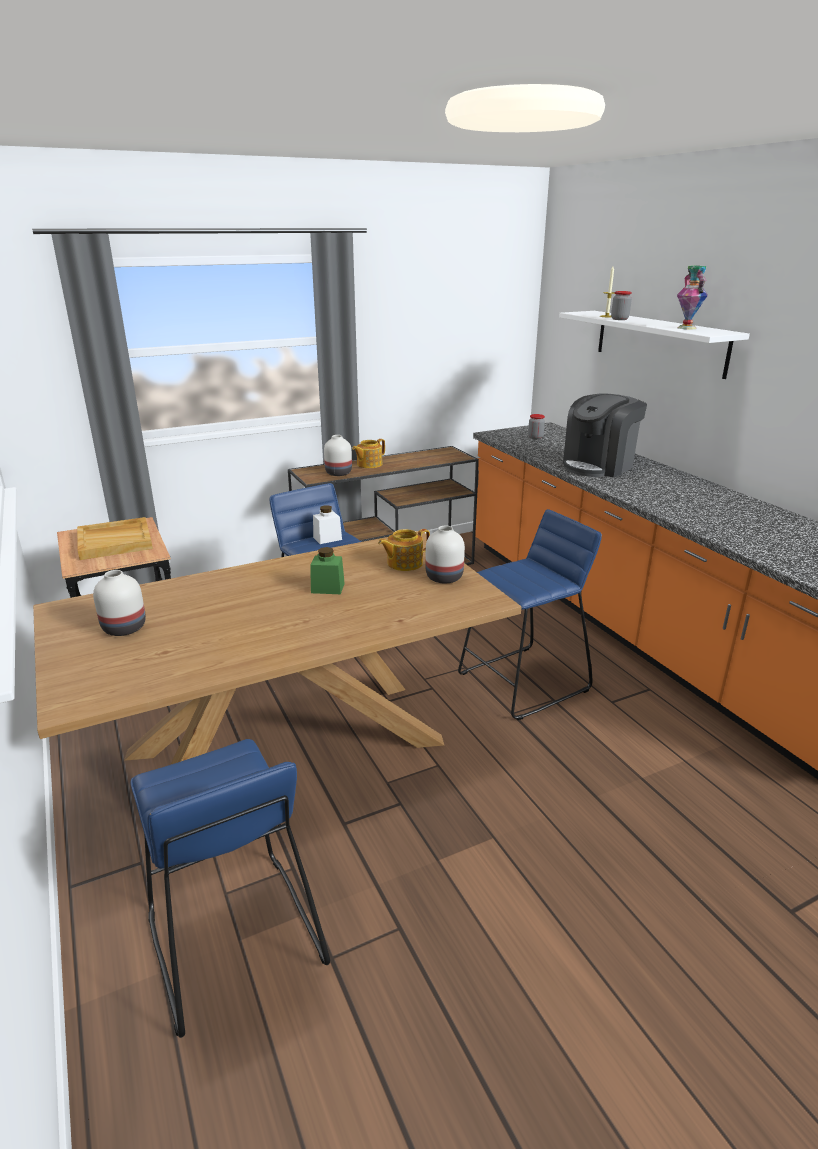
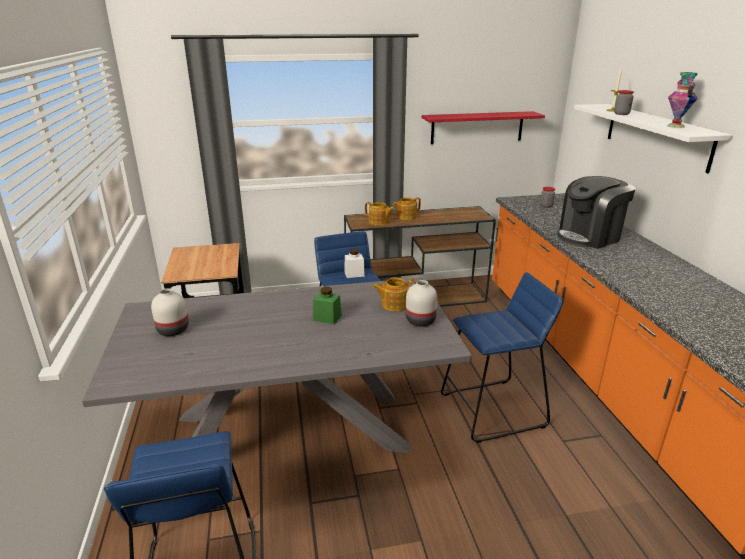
camera: 15 degrees right, 0 degrees up
brown dining table [33,531,521,765] -> grey dining table [82,277,472,453]
beige tray [77,517,153,560] -> none
white vase [324,435,352,476] -> teapot [365,202,395,226]
none -> red shelf [422,111,545,144]

